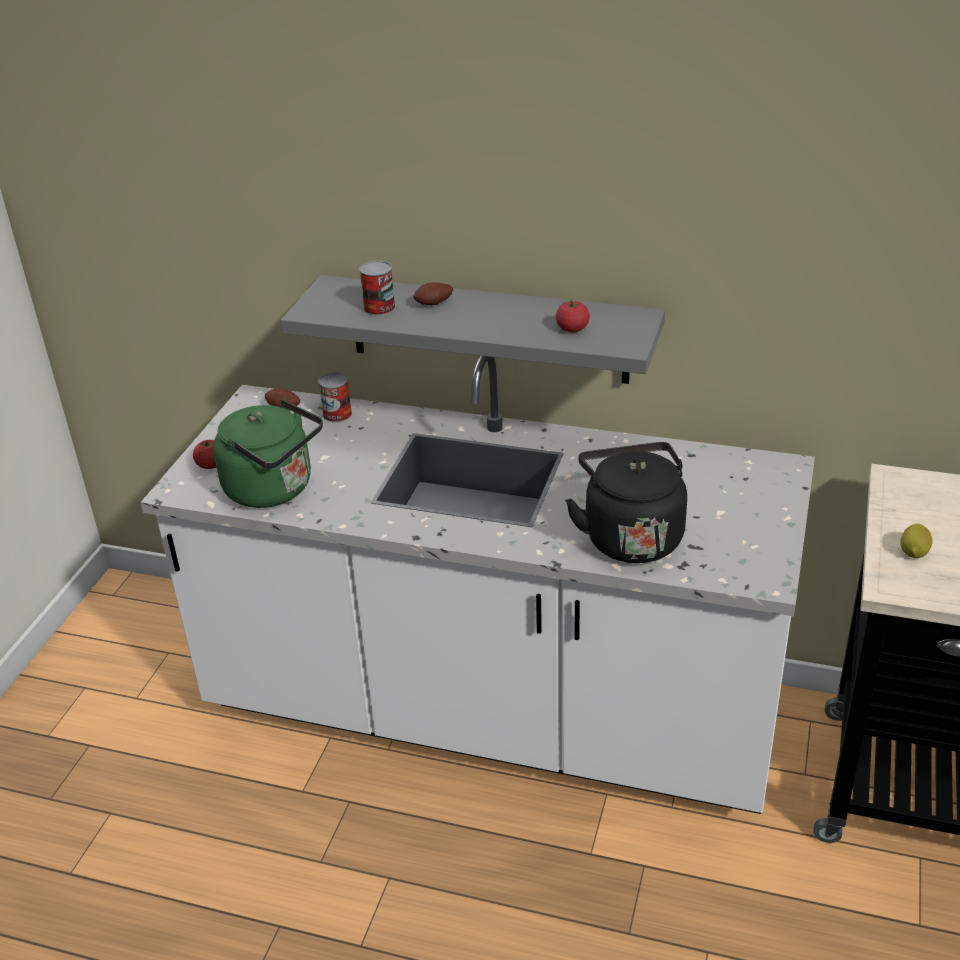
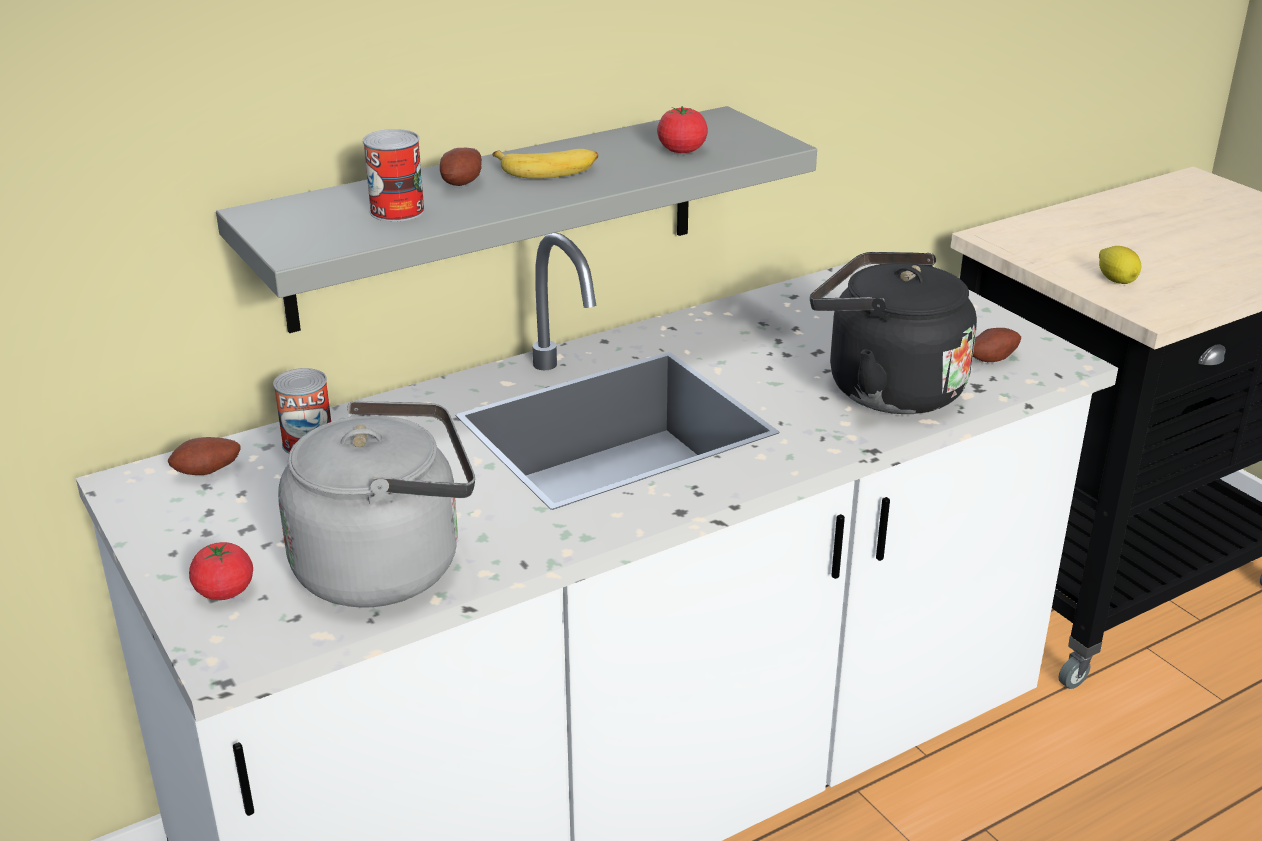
camera: 50 degrees left, 5 degrees down
green kettle [213,399,323,508] -> grey kettle [278,401,475,608]
none -> banana [493,149,598,179]
none -> potato [973,328,1021,362]

